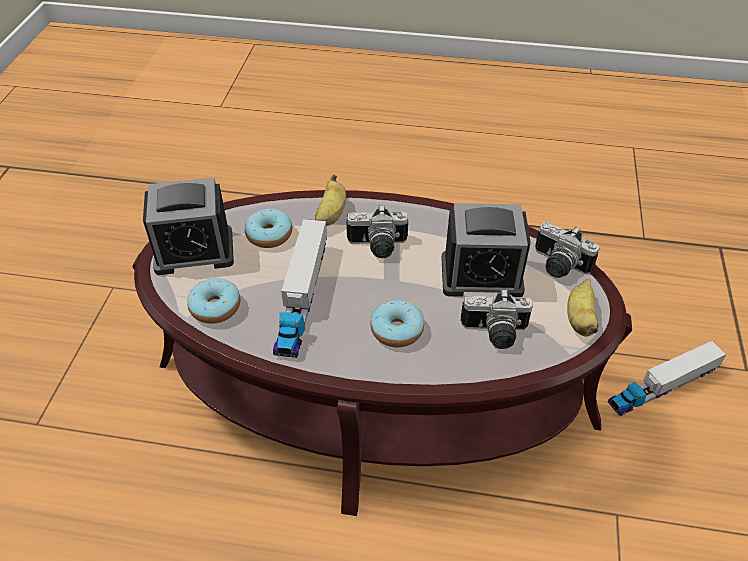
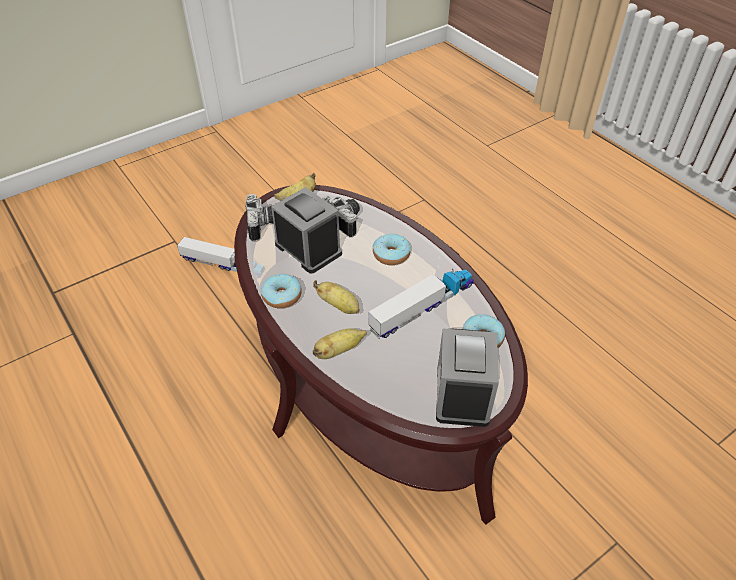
camera: 135 degrees left, 0 degrees up
alarm clock [143,178,234,275] -> alarm clock turned 120 degrees counterclockwise [436,328,499,427]
donut [245,209,292,248] -> donut moved to [261,274,302,308]
camera [346,205,408,258] -> banana [313,280,360,314]

